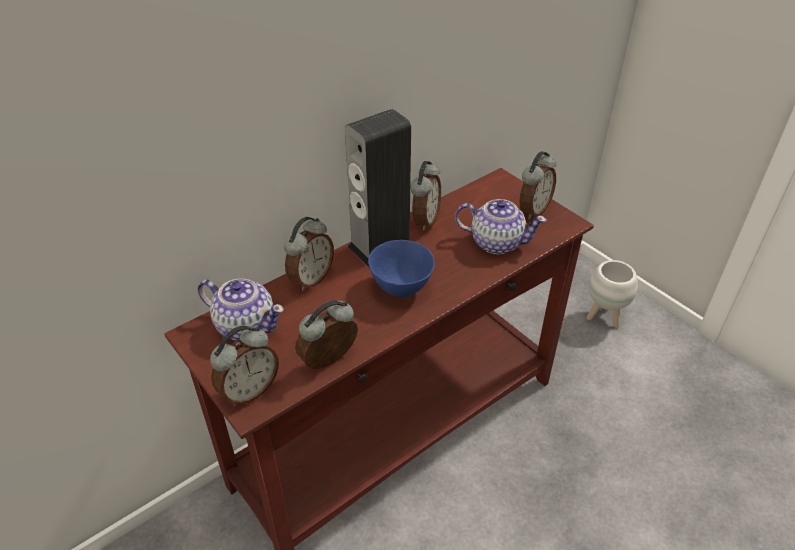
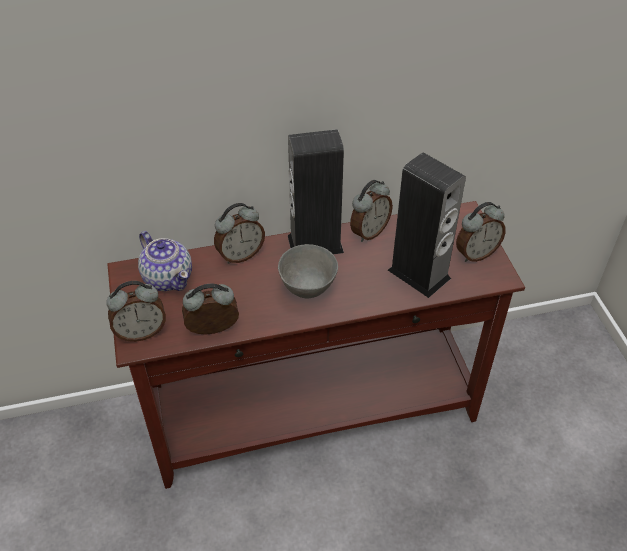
camera: 25 degrees right, 5 degrees up
blue bowl [368,240,435,298] -> grey bowl [278,244,338,299]
teapot [455,199,547,254] -> speaker [388,153,466,298]
white planter [587,260,638,328] -> none

